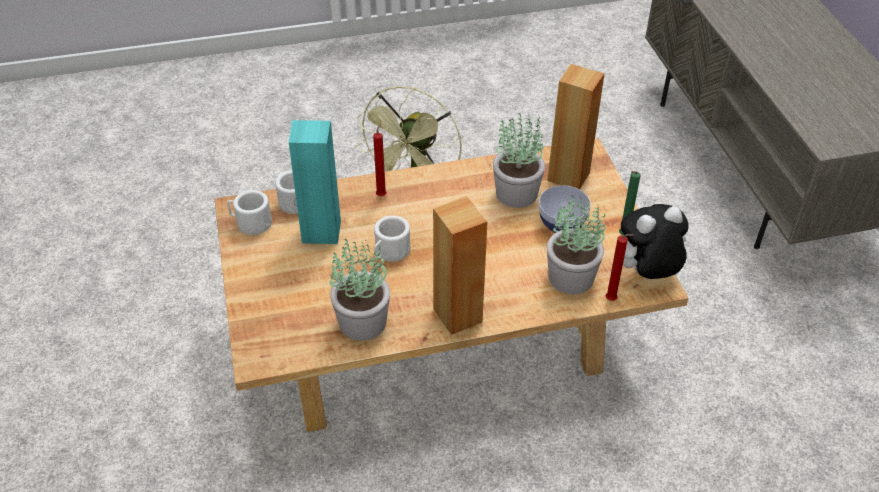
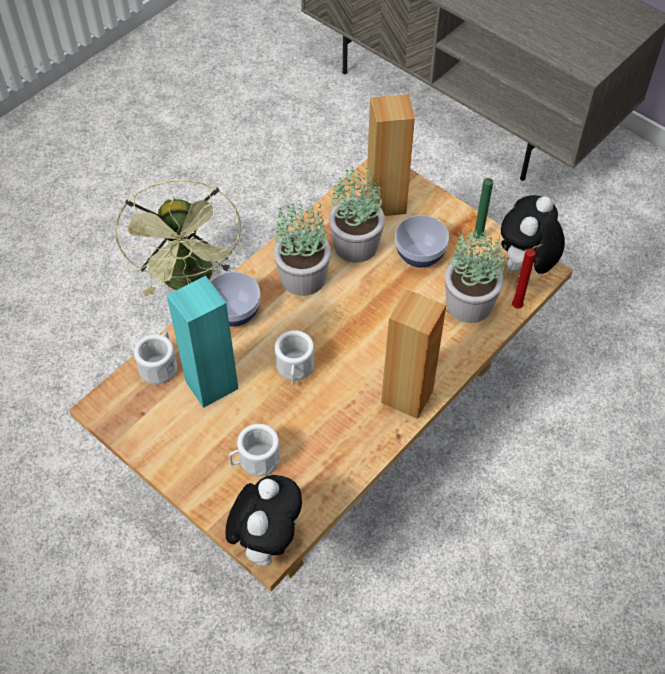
camera: 35 degrees left, 10 degrees up
white mug [227,190,272,235] -> white mug moved to [229,424,280,476]
potted plant [329,239,390,341] -> potted plant moved to [274,200,331,296]
red candle [373,123,387,196] -> bowl [210,272,260,327]
none -> plush toy [225,475,302,566]

